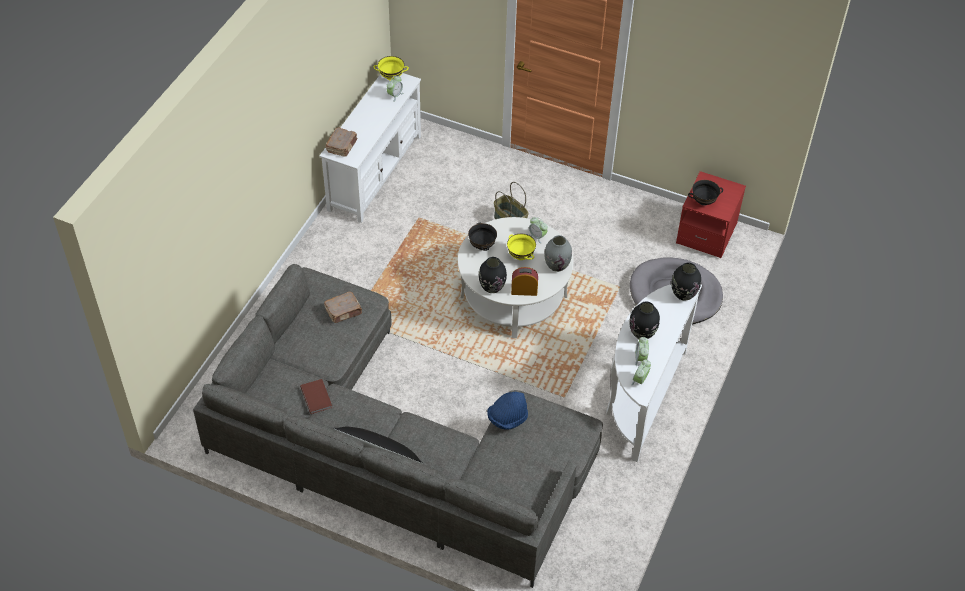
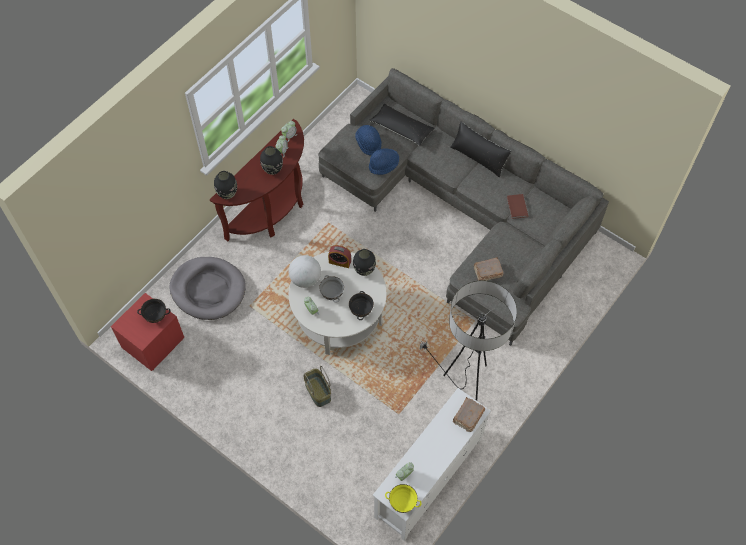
camera: 165 degrees left, 10 degrees up
yellow bowl [507,234,536,260] -> grey bowl [319,275,344,303]
grey vase [544,235,572,272] -> globe [289,255,321,288]
white console table [606,285,702,462] -> brown console table [210,119,304,241]
none -> blue hat [355,125,382,156]
none -> black pillow [369,104,435,146]
none -> floor lamp [419,280,517,401]

